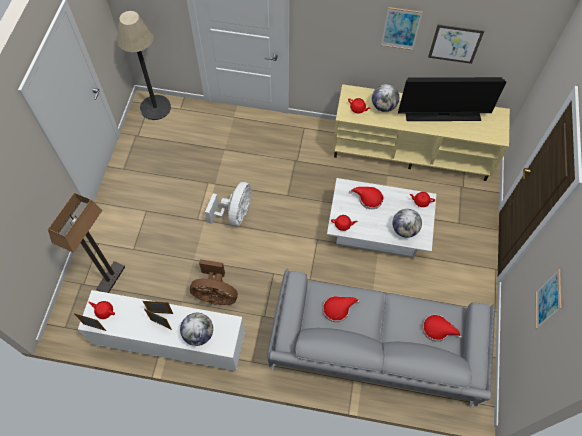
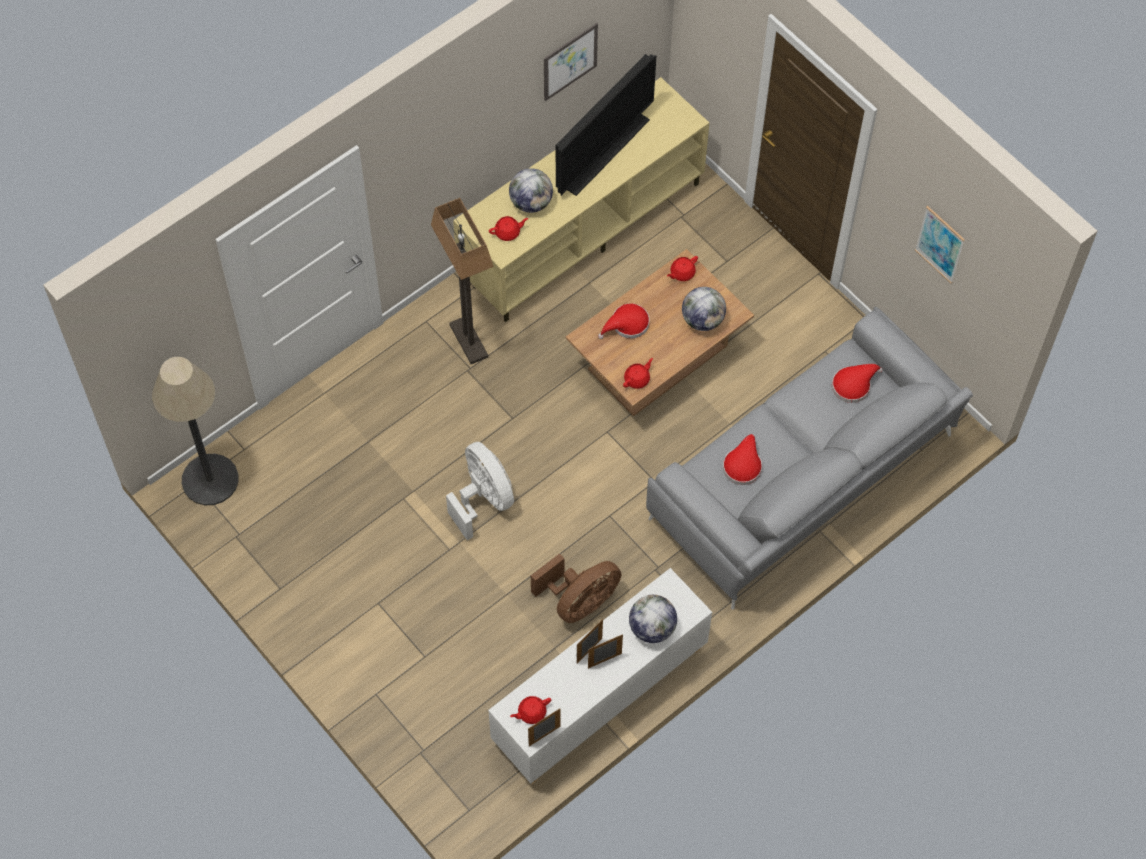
camera: 50 degrees left, 0 degrees up
floor lamp [48,193,125,293] -> floor lamp moved to [431,198,494,364]
white coffee table [327,178,436,257] -> brown coffee table [566,249,754,416]
picture [381,7,423,50] -> none

